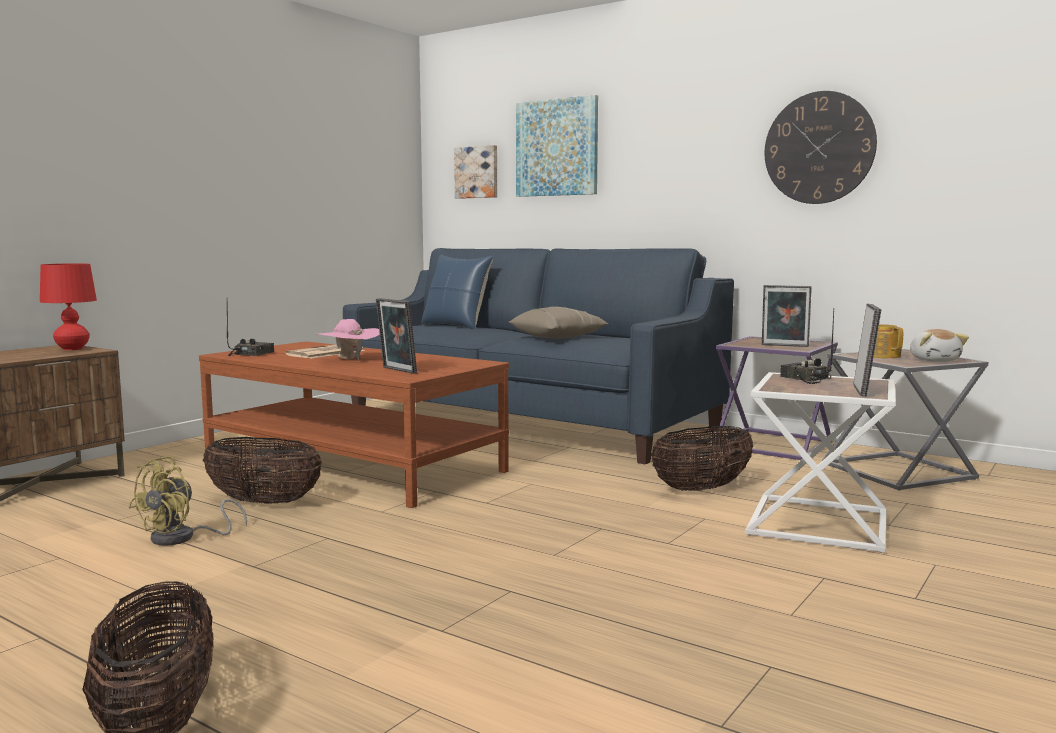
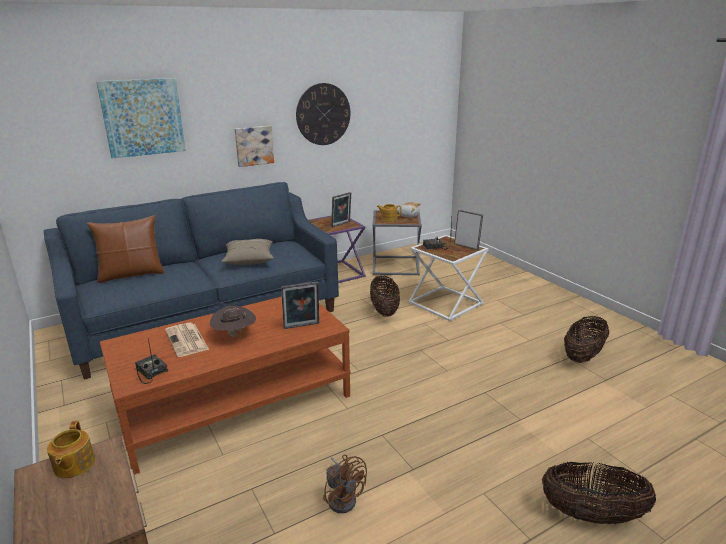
camera: 65 degrees left, 15 degrees up
red table lamp [40,263,97,350] -> teapot [47,421,95,478]
yellow fan [129,456,247,546] -> brown fan [323,454,367,513]
basket [203,437,322,504] -> basket moved to [564,316,609,363]
pink hat [319,319,380,360] -> brown hat [210,306,256,338]
blue pillow [422,255,493,329] -> brown pillow [87,215,165,283]
picture [454,145,497,199] -> picture moved to [235,126,274,167]

